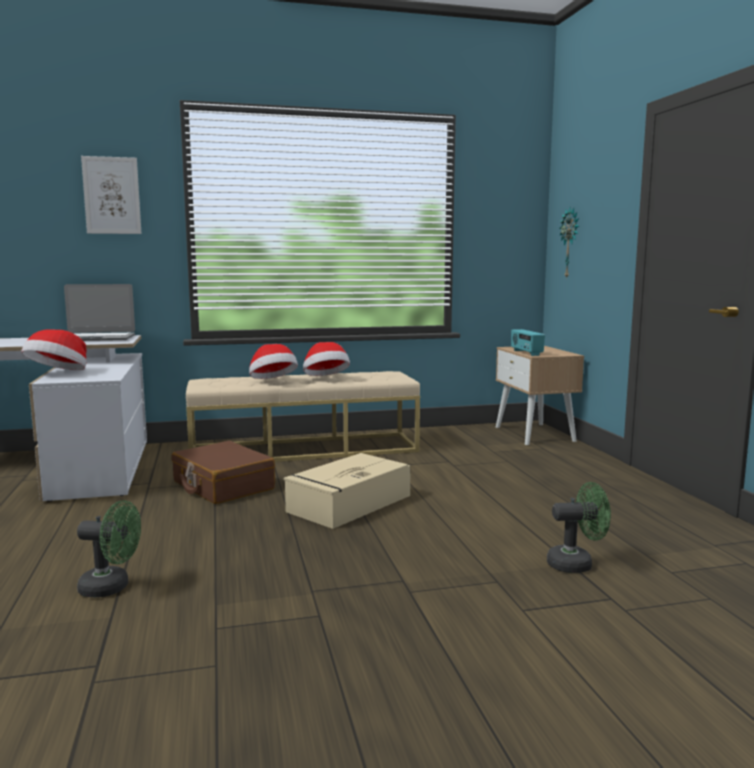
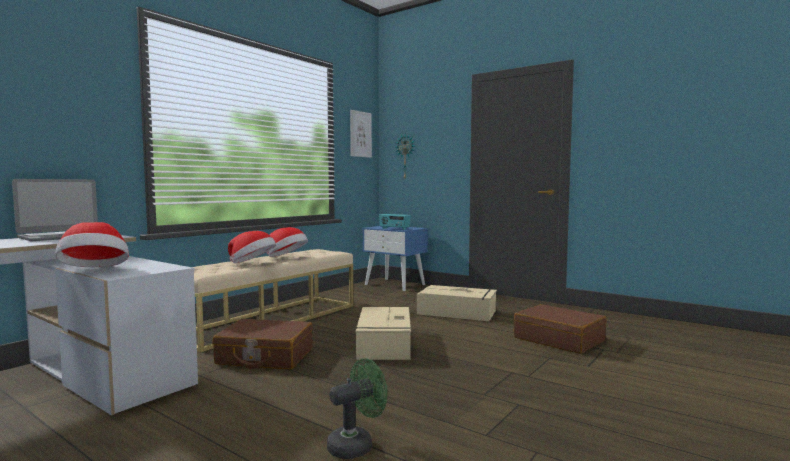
camera: 40 degrees left, 5 degrees down
picture [81,156,142,234] -> picture moved to [350,110,372,158]
beige nightstand [496,346,584,445] -> blue nightstand [363,226,428,291]
green fan [547,482,611,573] -> brown suitcase [514,304,607,354]
none -> beige storage box [417,285,497,321]

